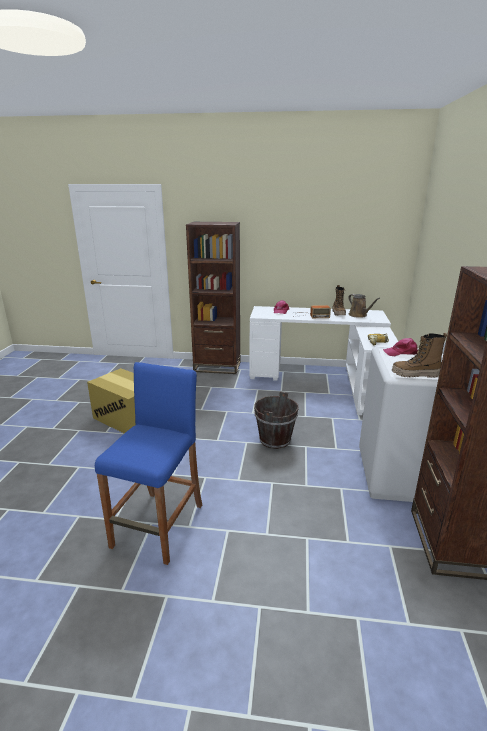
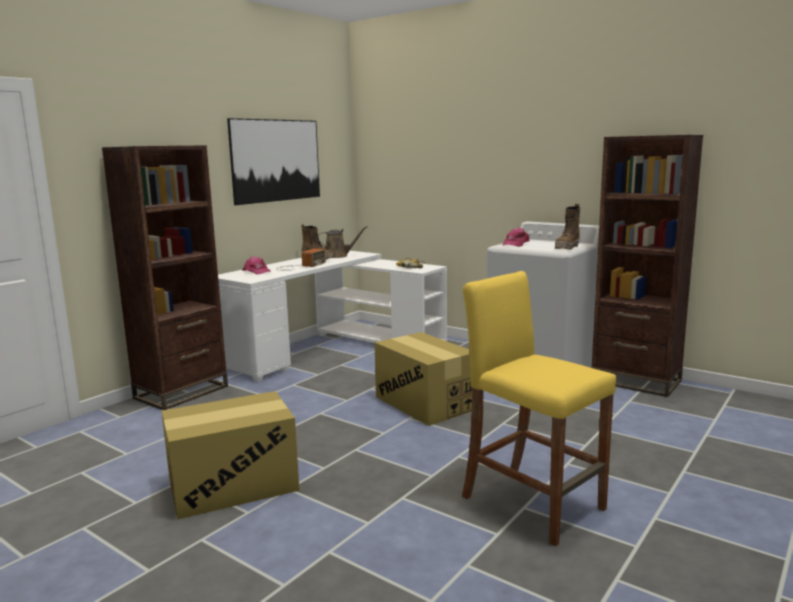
camera: 60 degrees left, 10 degrees down
blue stool [95,362,202,565] -> yellow stool [462,271,616,546]
brown bucket [254,392,299,449] -> cardboard box [374,332,472,426]
none -> picture [227,118,320,205]

